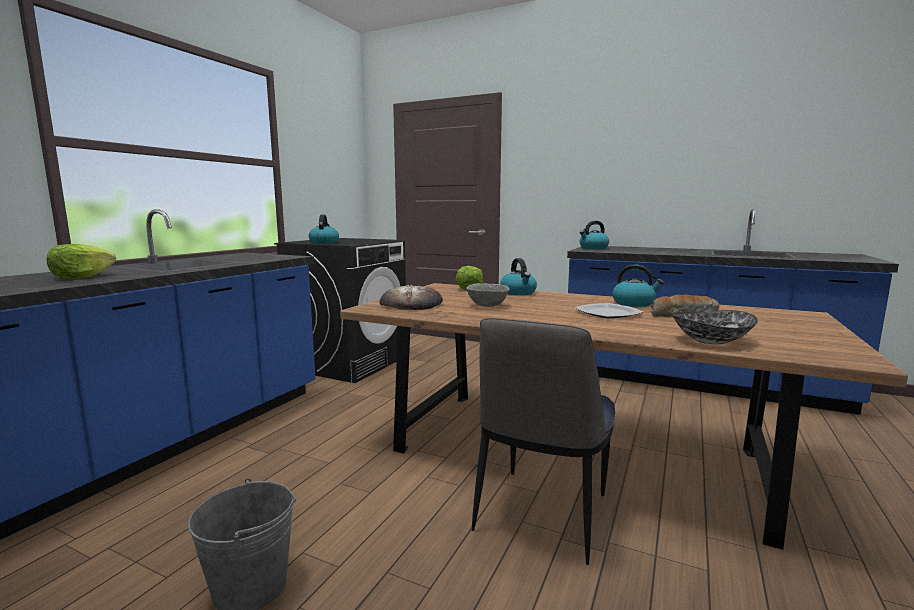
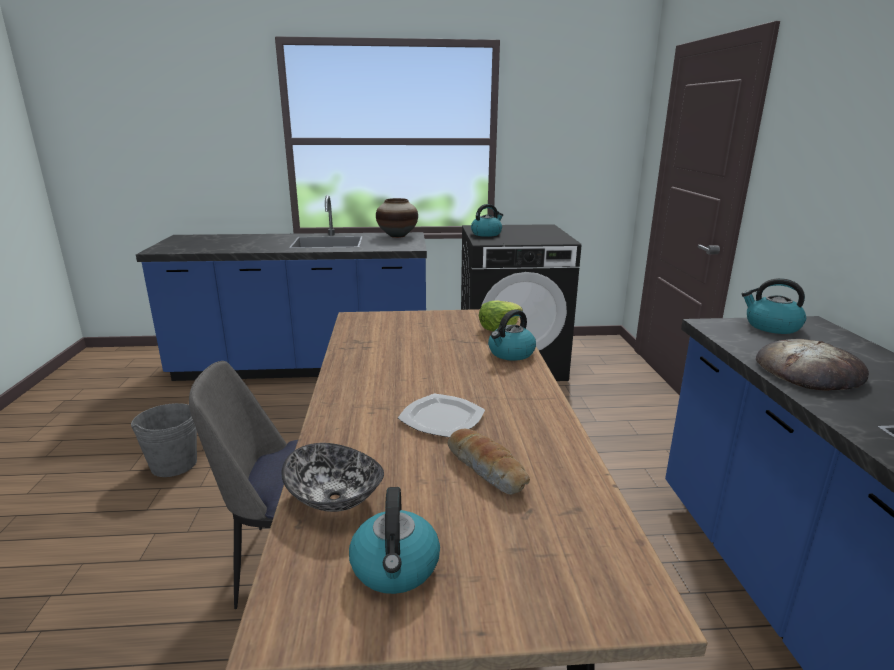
camera: 60 degrees right, 10 degrees up
lettuce [47,244,116,279] -> none
bread [380,285,443,310] -> bread moved to [756,339,869,391]
grey bowl [466,283,509,307] -> none
kettle [612,265,664,307] -> kettle moved to [349,487,440,594]
none -> vase [376,198,418,238]

